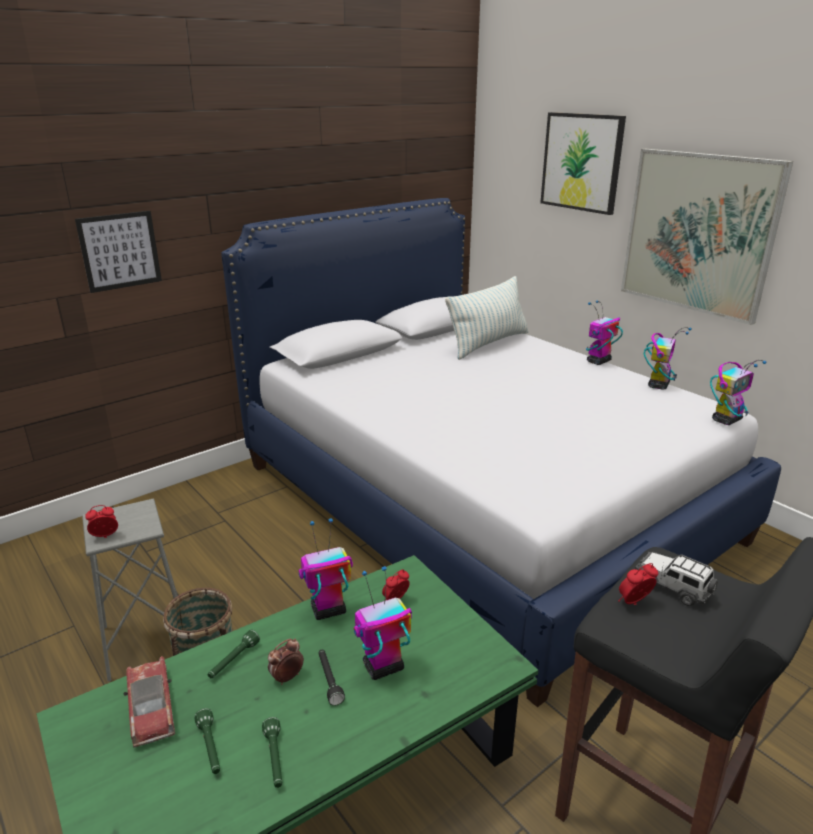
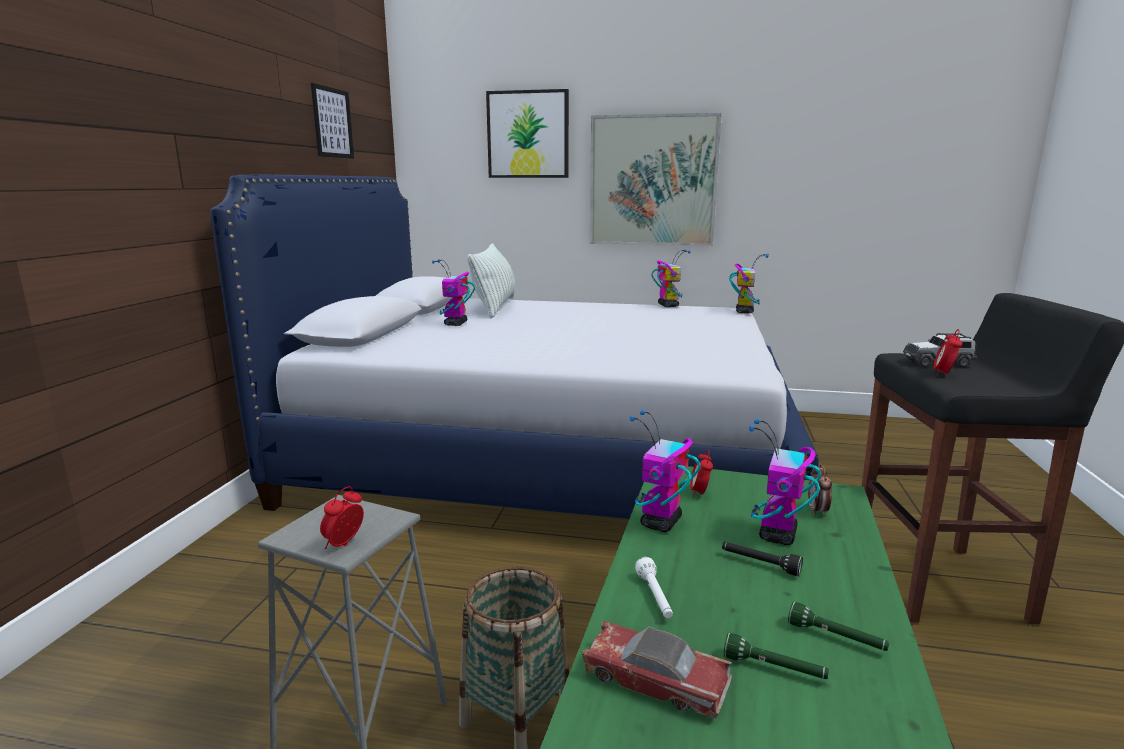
camera: 40 degrees left, 10 degrees down
picture [75,211,162,293] -> picture moved to [311,83,354,159]
green flashlight [208,629,260,678] -> white flashlight [635,557,673,618]
alarm clock [268,639,304,685] -> alarm clock moved to [808,464,832,516]
toy robot [586,300,623,365] -> toy robot moved to [432,259,475,326]

